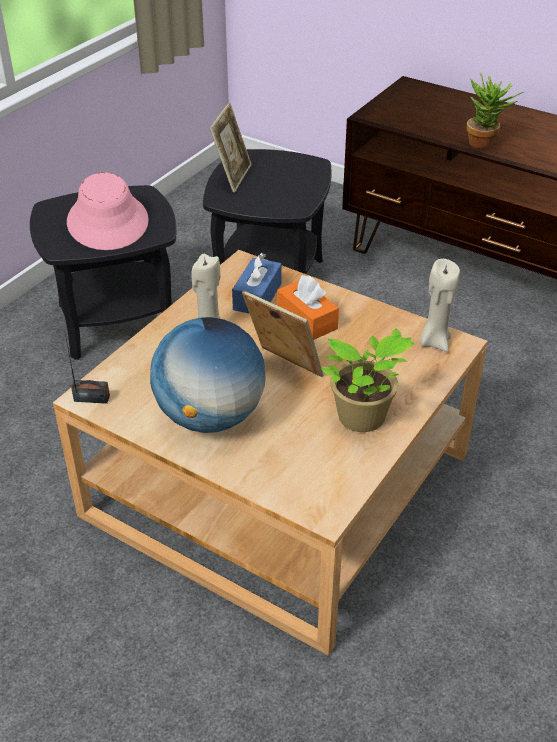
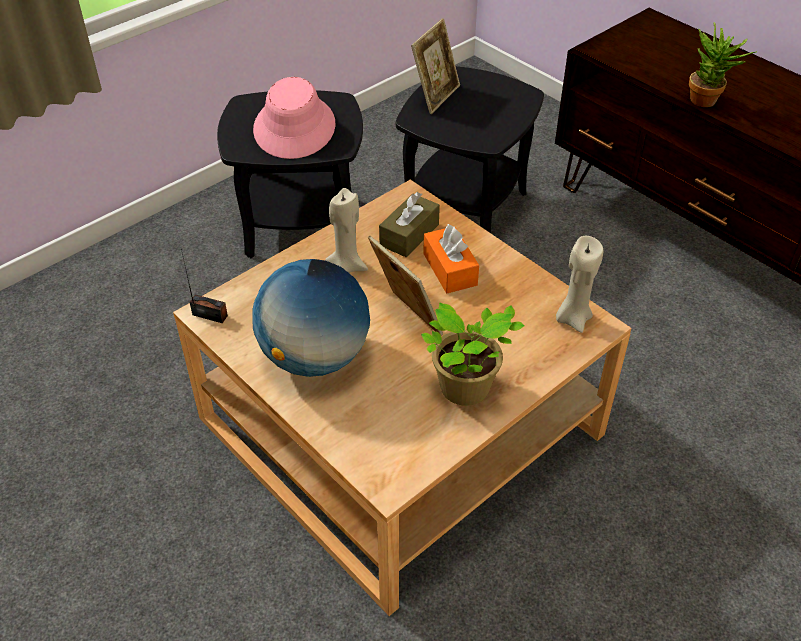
camera: 15 degrees right, 5 degrees up
blue tissue box [232,253,281,314] -> brown tissue box [379,192,440,257]

